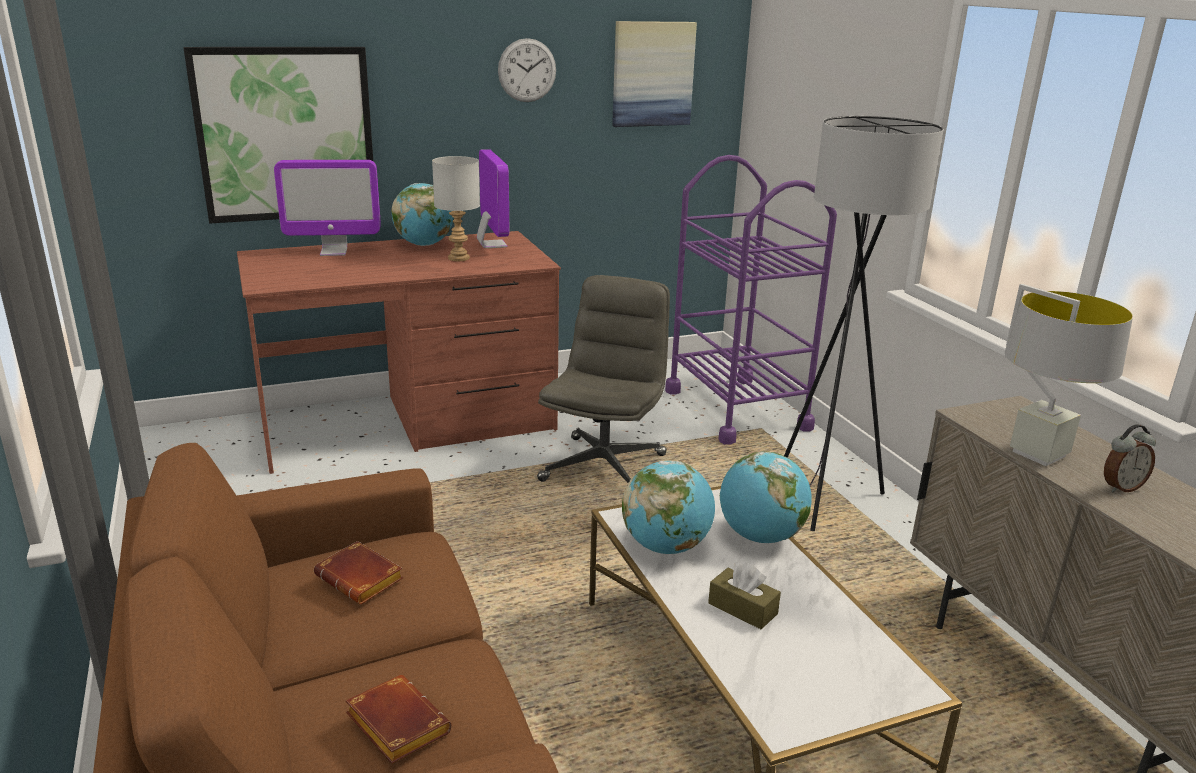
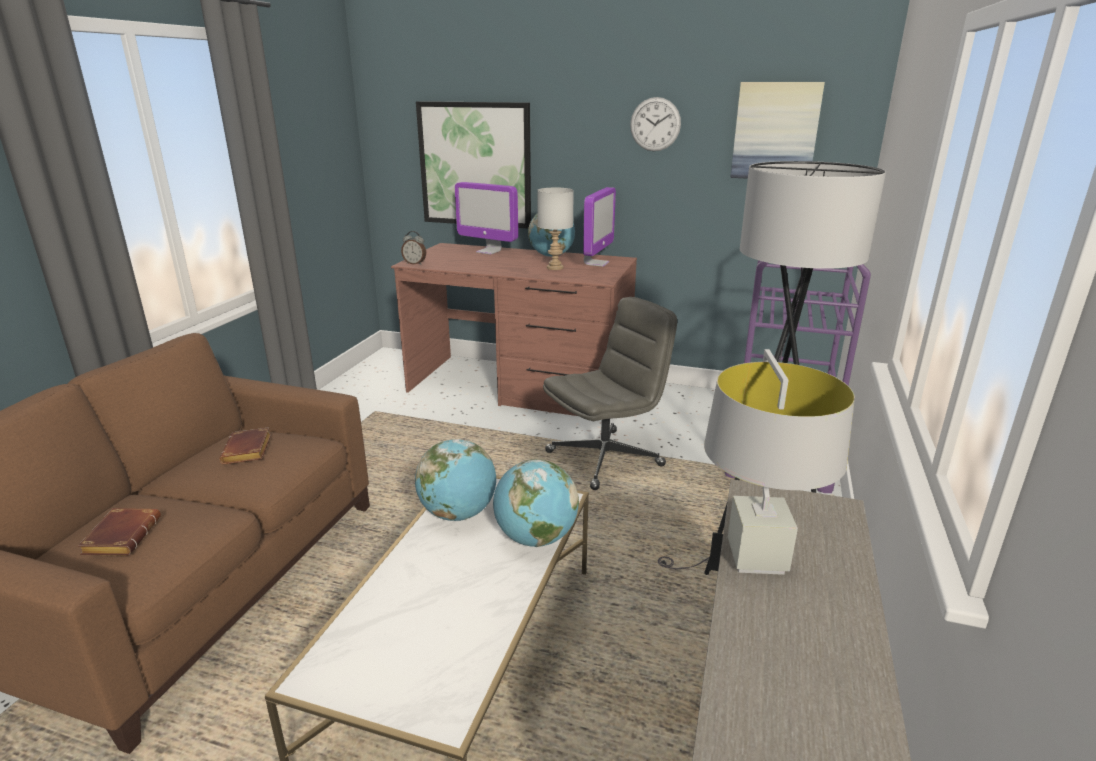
camera: 40 degrees right, 0 degrees up
brown tissue box [708,563,781,629] -> none
alarm clock [1104,424,1156,493] -> alarm clock moved to [401,231,426,265]

